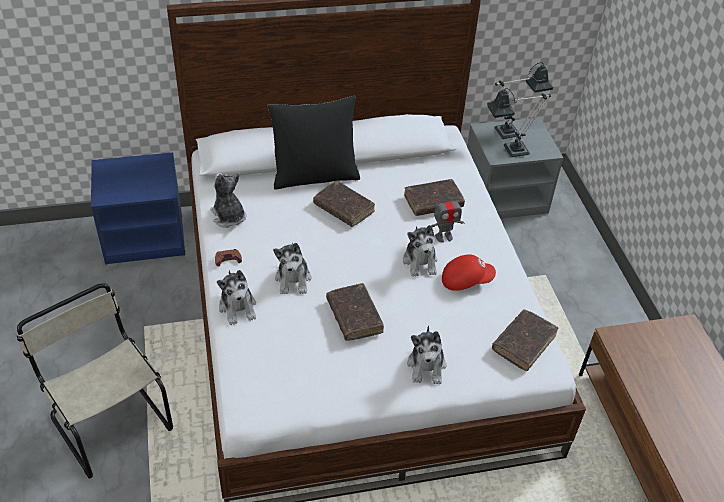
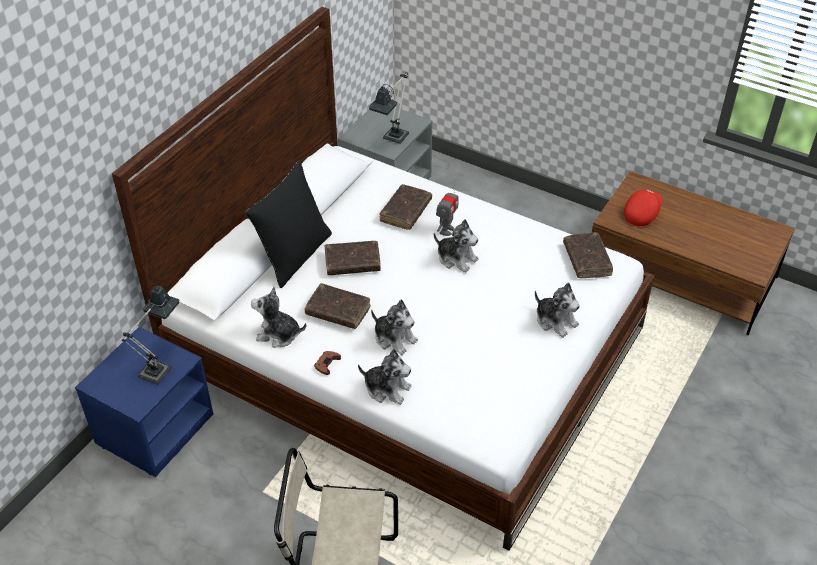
camera: 45 degrees left, 0 degrees up
brown book [326,283,384,341] -> brown book moved to [305,283,371,329]
red cap [442,254,496,291] -> red cap moved to [624,189,662,226]
table lamp [494,62,554,139] -> table lamp moved to [122,285,179,385]

